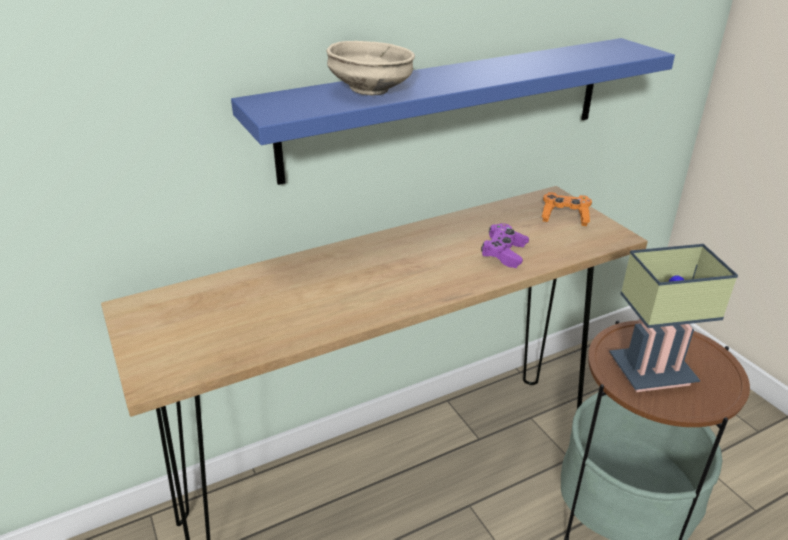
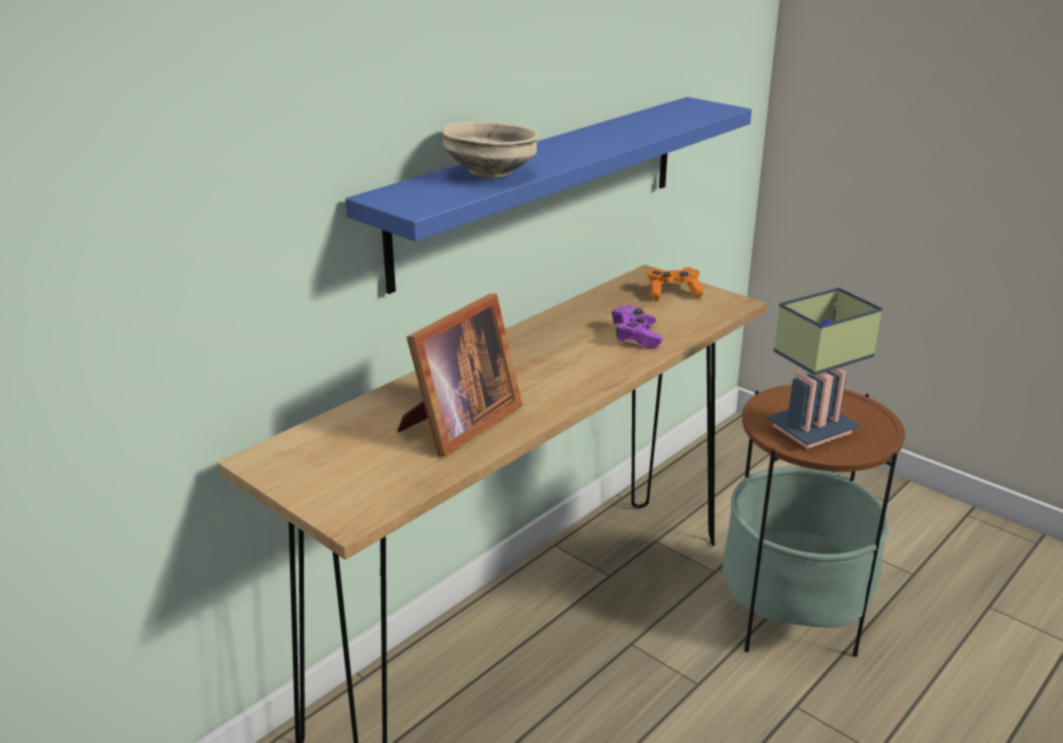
camera: 20 degrees left, 5 degrees down
none -> picture frame [397,294,522,457]

